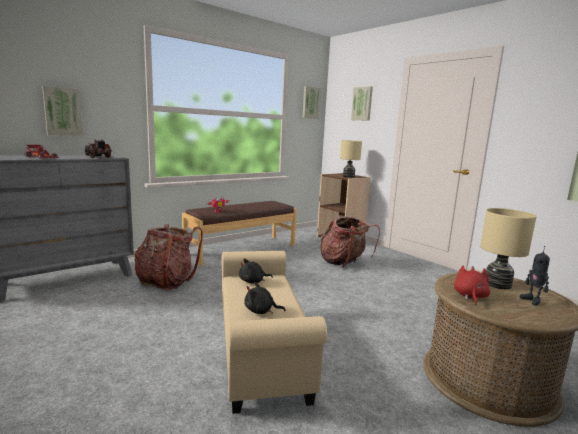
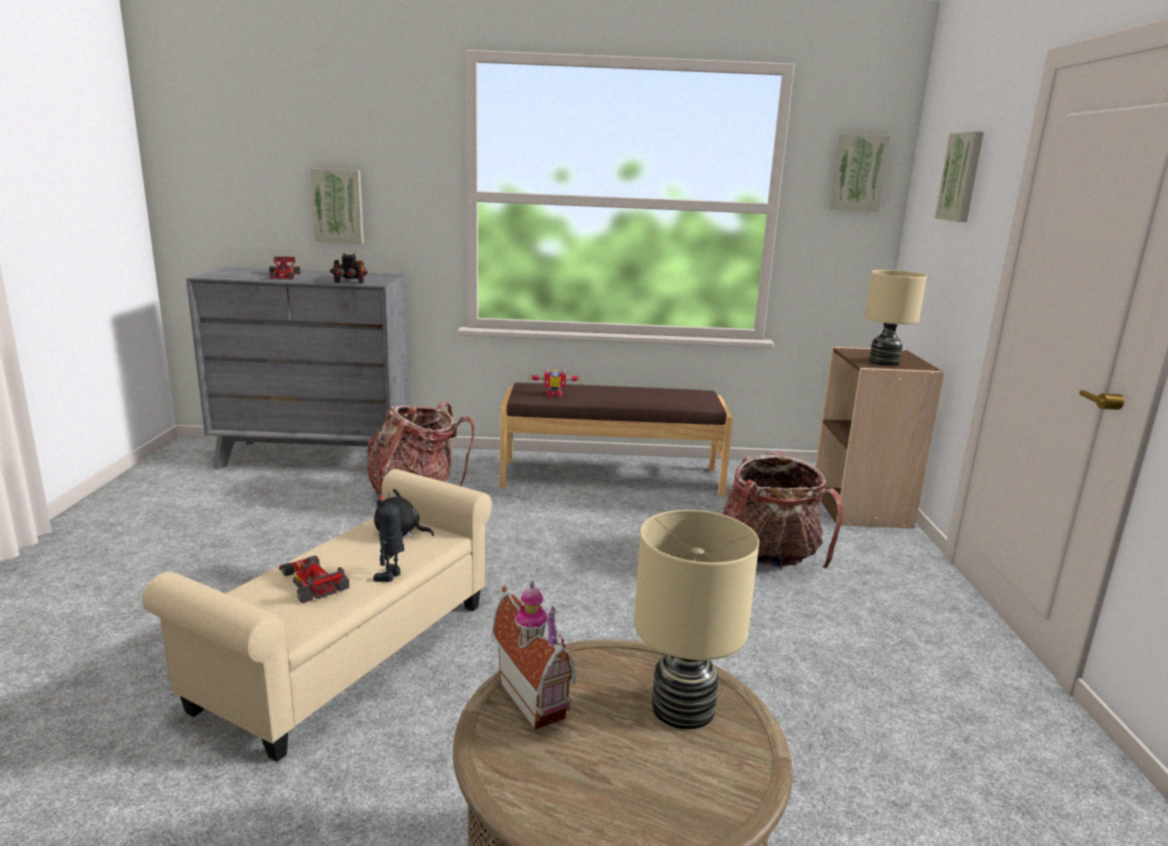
camera: 40 degrees right, 5 degrees up
black plush toy [244,282,286,314] -> toy car [279,556,350,603]
red plush toy [454,266,490,305] -> toy house [491,580,576,730]
toy robot [520,246,550,306] -> toy robot moved to [373,493,405,582]

